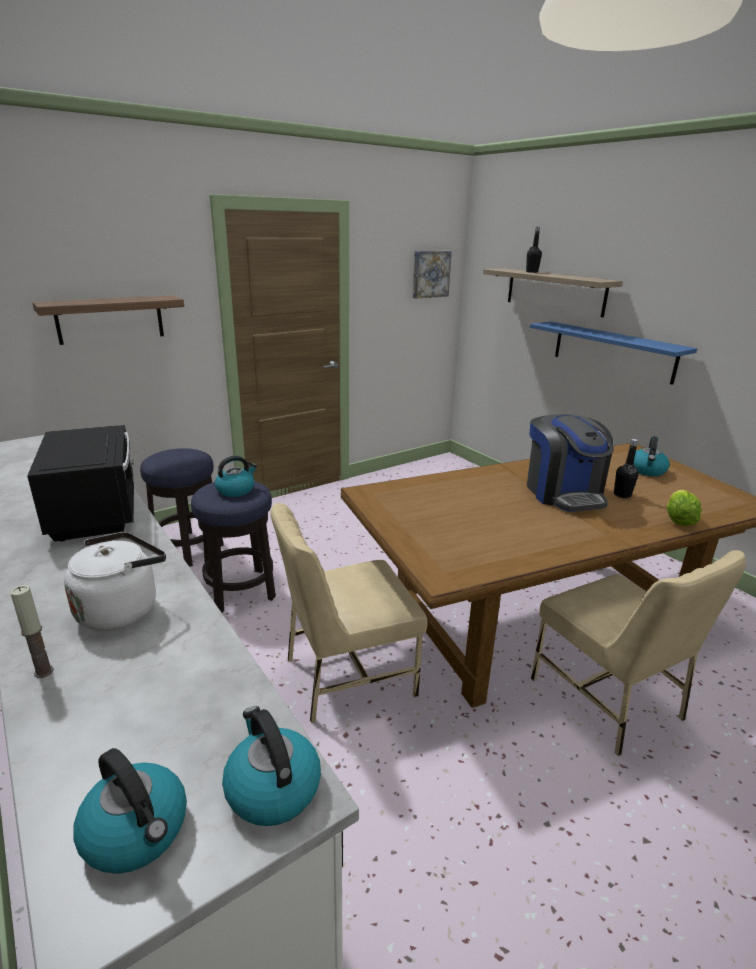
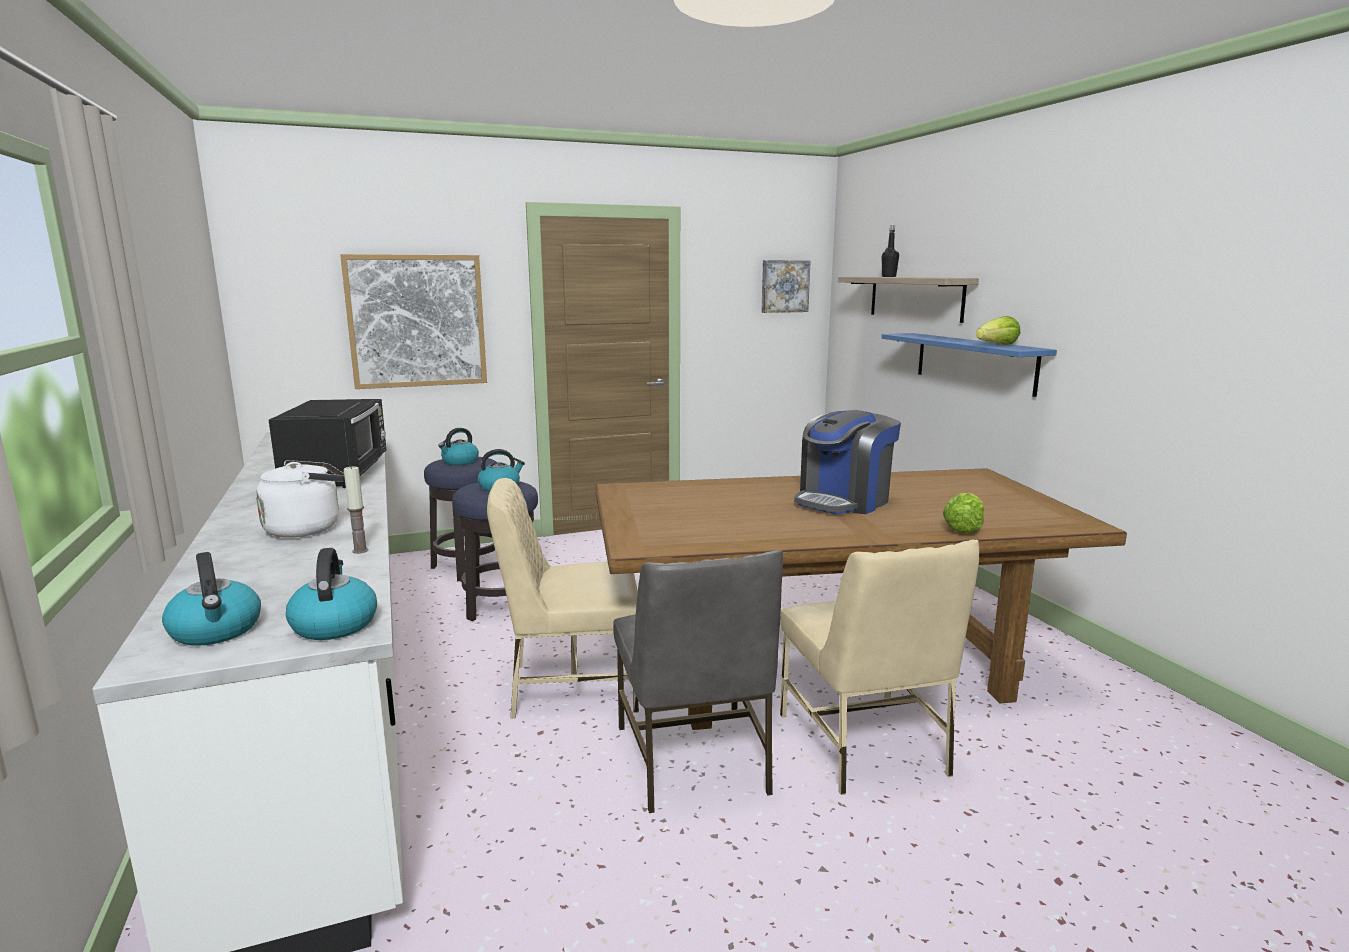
camera: 15 degrees right, 10 degrees down
candle [10,585,54,678] -> candle moved to [344,465,368,554]
shelf [33,295,184,345] -> picture [340,254,487,389]
coffee machine [527,414,614,512] -> coffee machine turned 45 degrees clockwise [794,410,901,514]
black bottle [614,439,639,498] -> none
kettle [633,436,670,476] -> kettle moved to [438,428,479,465]
none -> grey chair [613,550,783,813]
none -> lettuce [976,316,1020,345]

